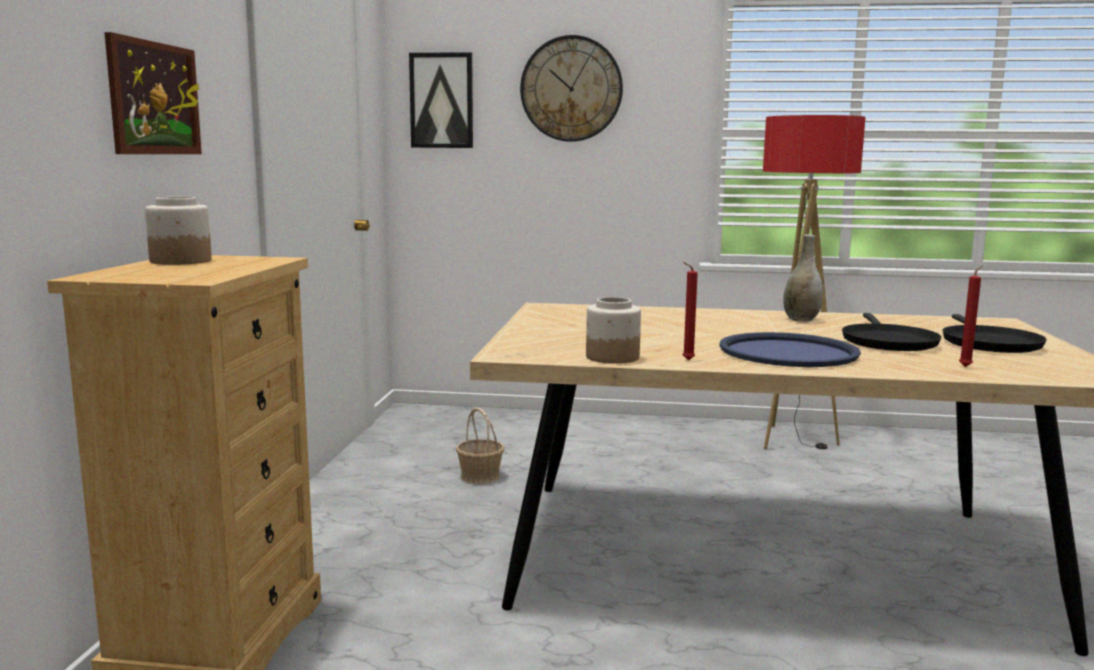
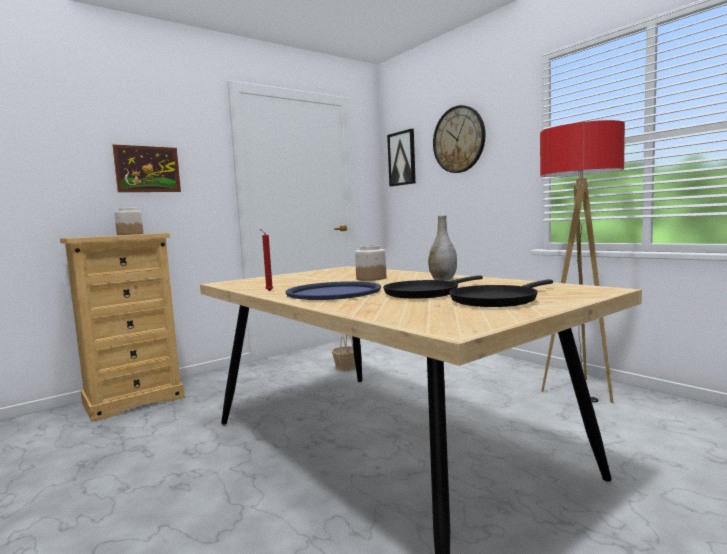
camera: 45 degrees right, 5 degrees down
jar [586,297,641,364] -> jar moved to [355,245,386,281]
red candle [959,266,982,367] -> none

